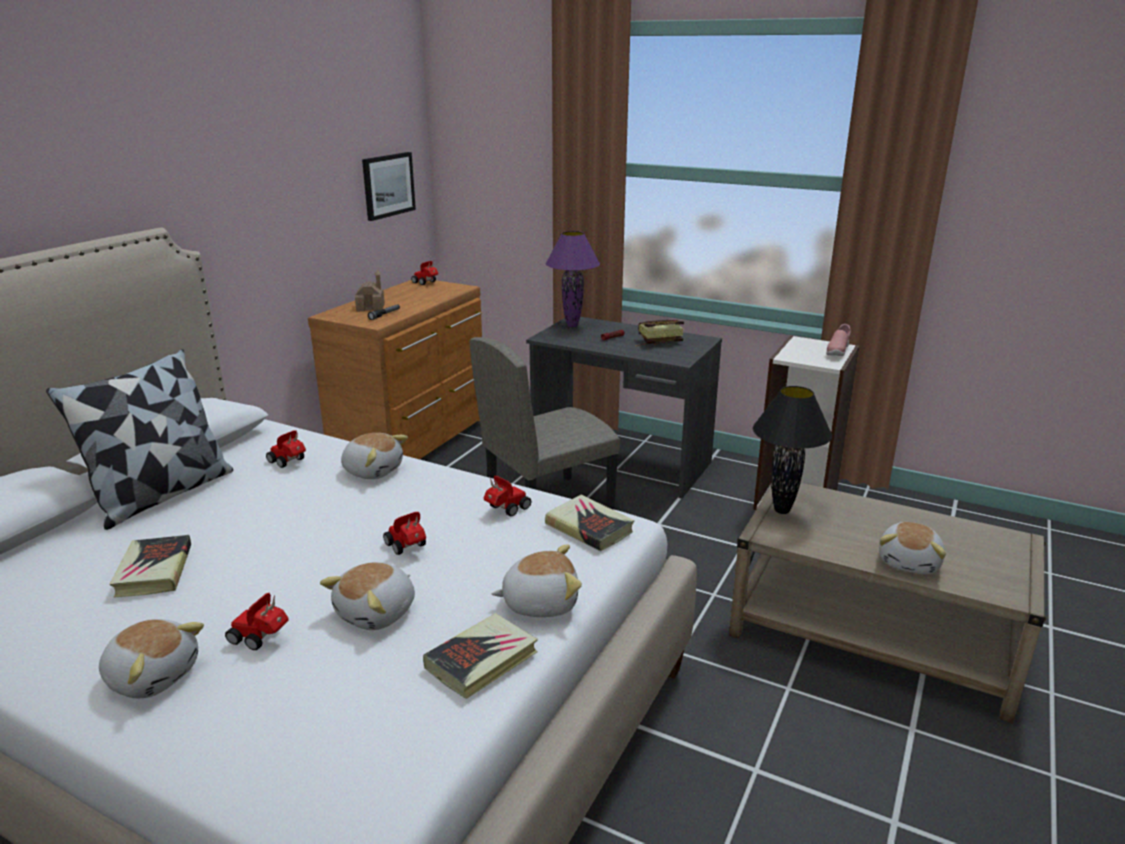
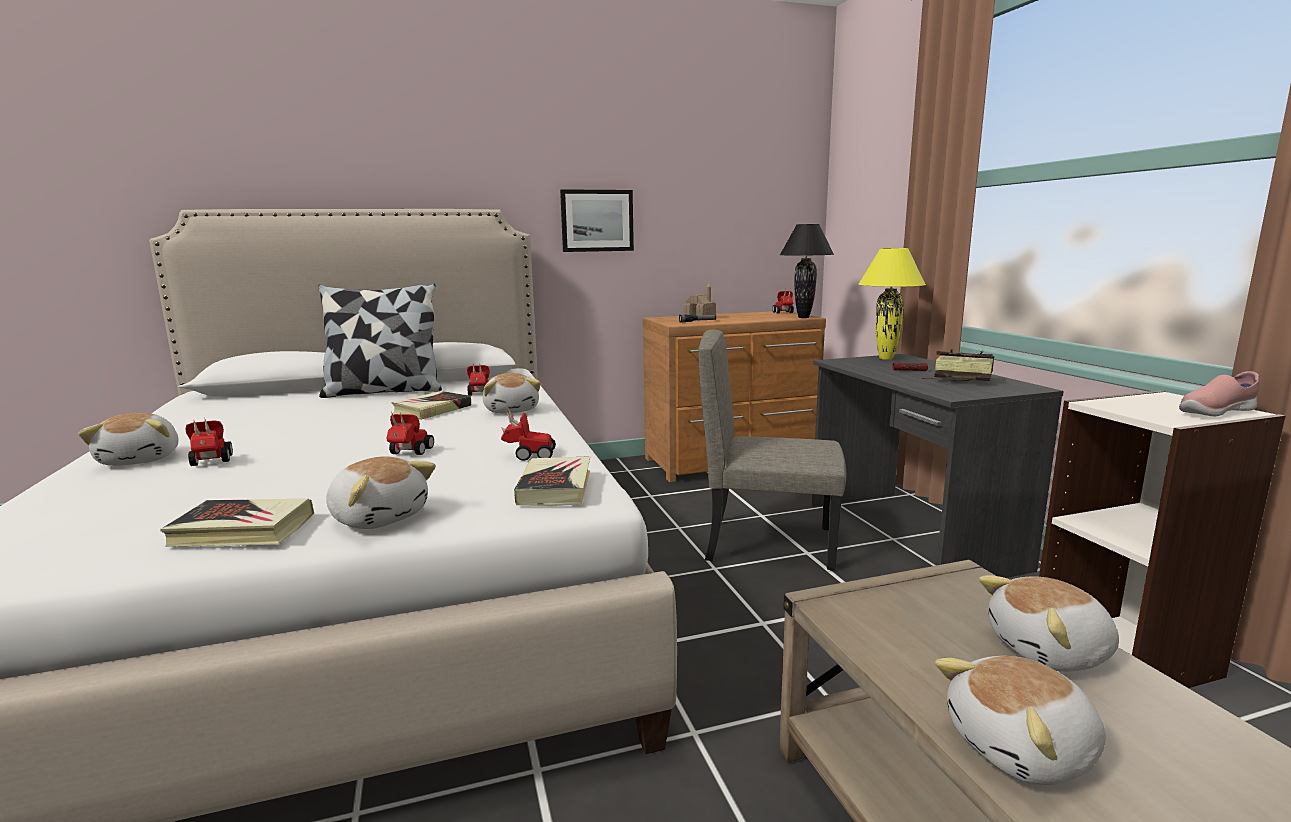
camera: 45 degrees right, 10 degrees down
book [109,535,191,598] -> book moved to [391,391,471,420]
plush toy [320,562,415,630] -> plush toy moved to [979,575,1119,672]
picture [362,152,416,221] -> picture moved to [560,189,634,252]
purple table lamp [545,231,600,327] -> yellow table lamp [859,248,926,360]
black table lamp [753,386,832,514] -> black table lamp moved to [780,224,834,318]

